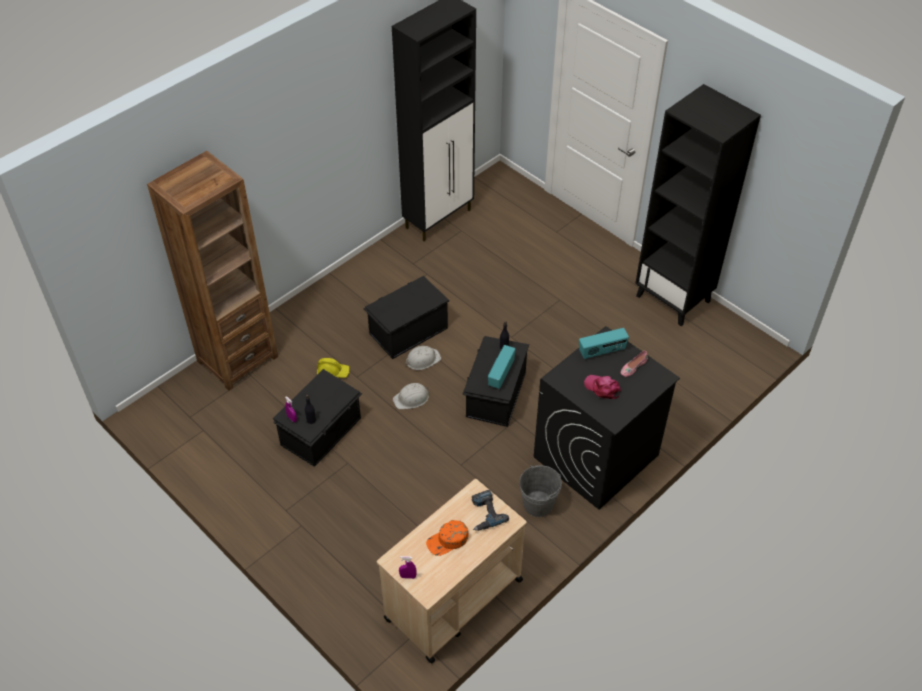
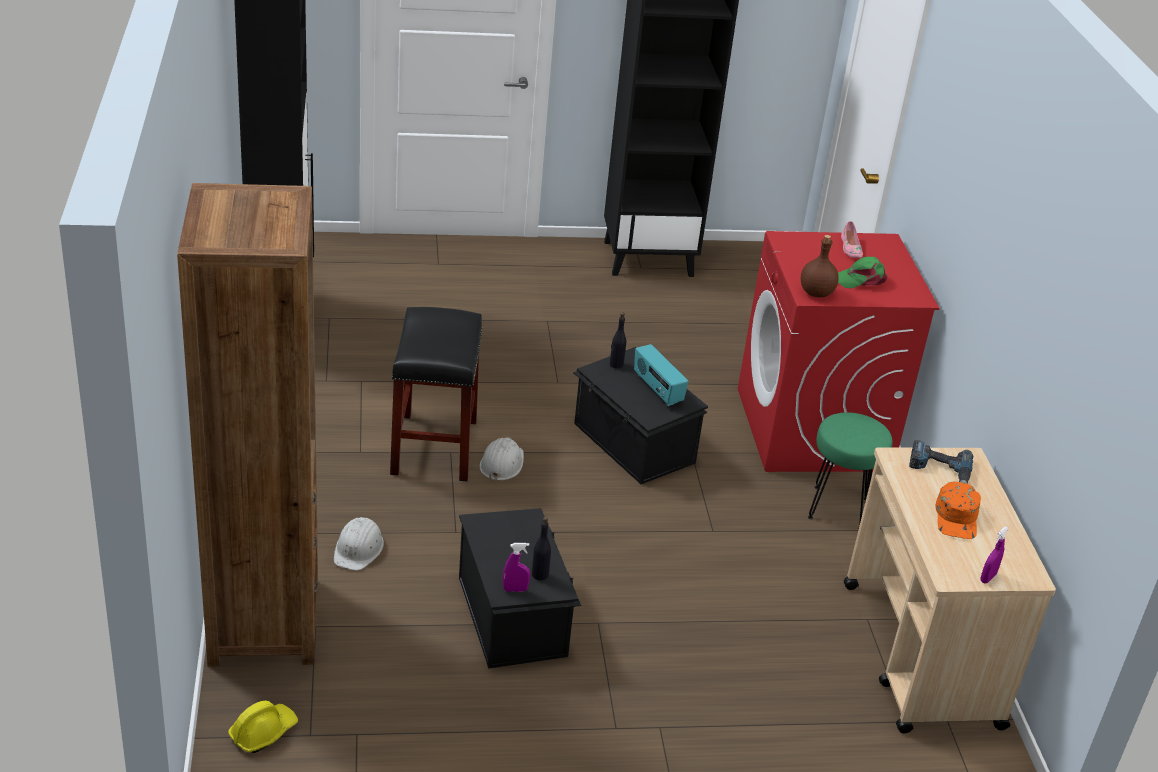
camera: 55 degrees left, 15 degrees down
yellow hard hat [317,358,350,378] -> yellow hard hat moved to [228,700,298,753]
black storage box [364,276,449,359] -> black stool [390,307,483,481]
white hard hat [393,383,429,409] -> white hard hat moved to [334,517,384,571]
grey bucket [519,465,562,517] -> green stool [808,412,893,530]
black washing machine [534,326,680,510] -> red washing machine [738,231,940,472]
radio [579,328,629,359] -> none
pink cap [584,375,622,399] -> green cap [838,257,887,288]
none -> brown bottle [801,235,839,297]

